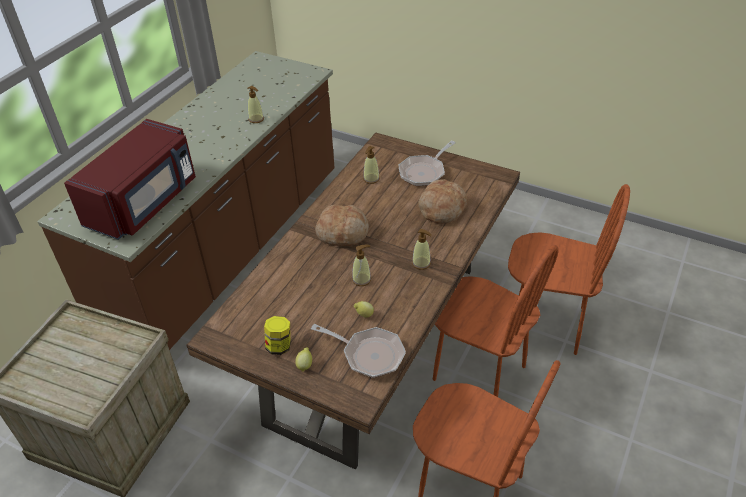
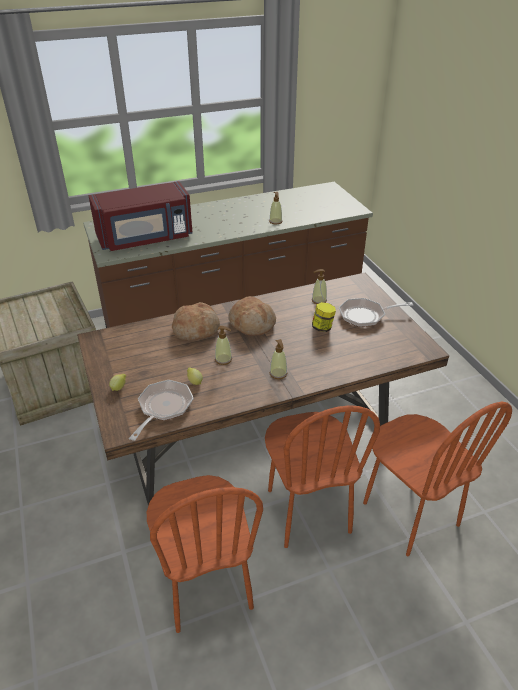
camera: 40 degrees right, 5 degrees down
jar [264,316,291,355] -> jar moved to [312,302,336,332]
frying pan [311,324,406,378] -> frying pan turned 135 degrees counterclockwise [129,380,193,441]
bread [419,179,467,224] -> bread moved to [172,302,220,340]

